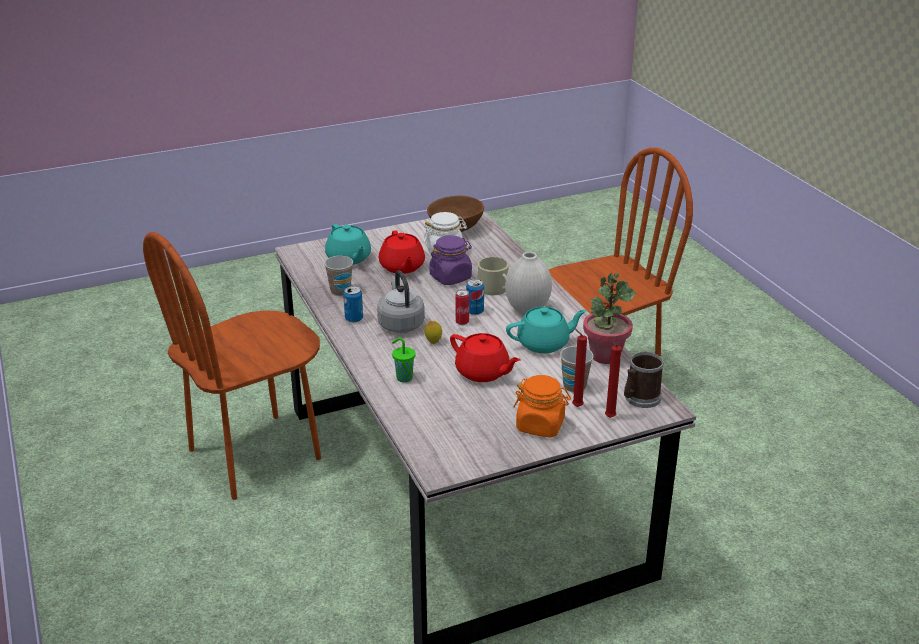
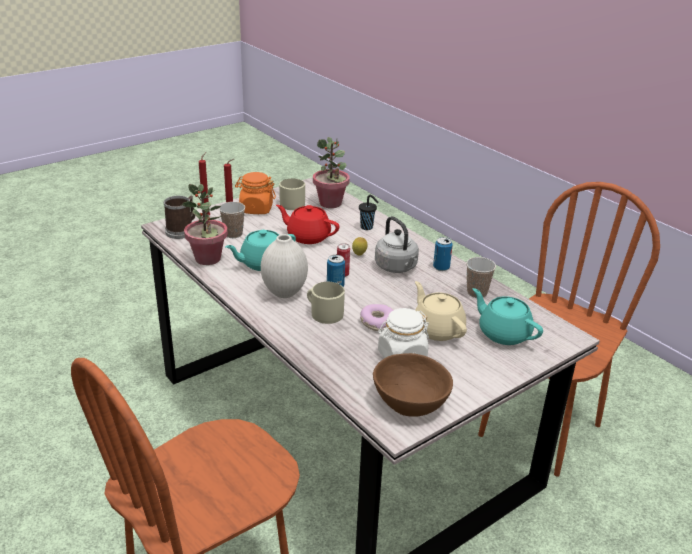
camera: 165 degrees right, 0 degrees up
red teapot [379,230,425,274] -> beige teapot [415,281,467,341]
green cup [392,338,415,383] -> black cup [359,195,379,230]
purple jar [429,235,472,285] -> donut [360,304,393,331]
none -> beige mug [279,179,305,210]
none -> potted plant [313,137,350,208]

